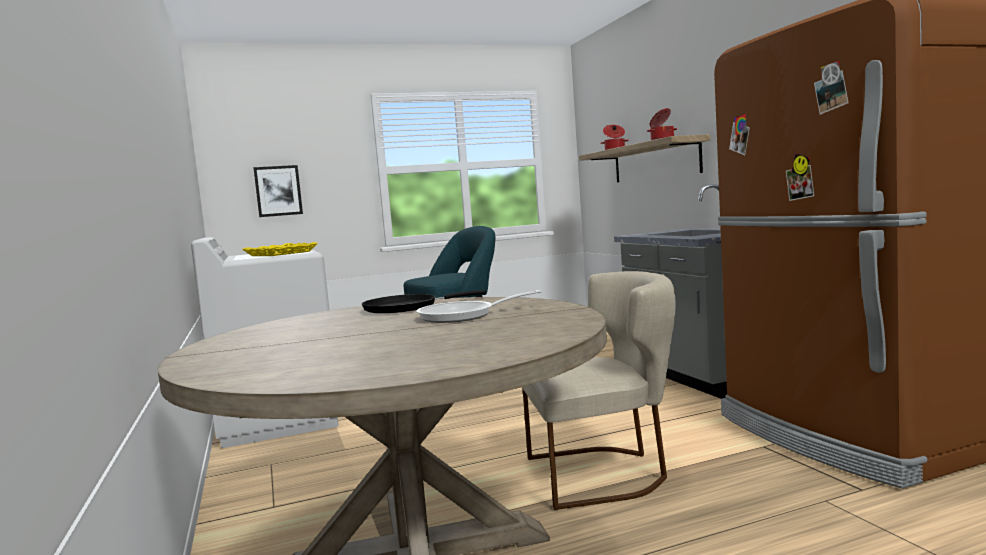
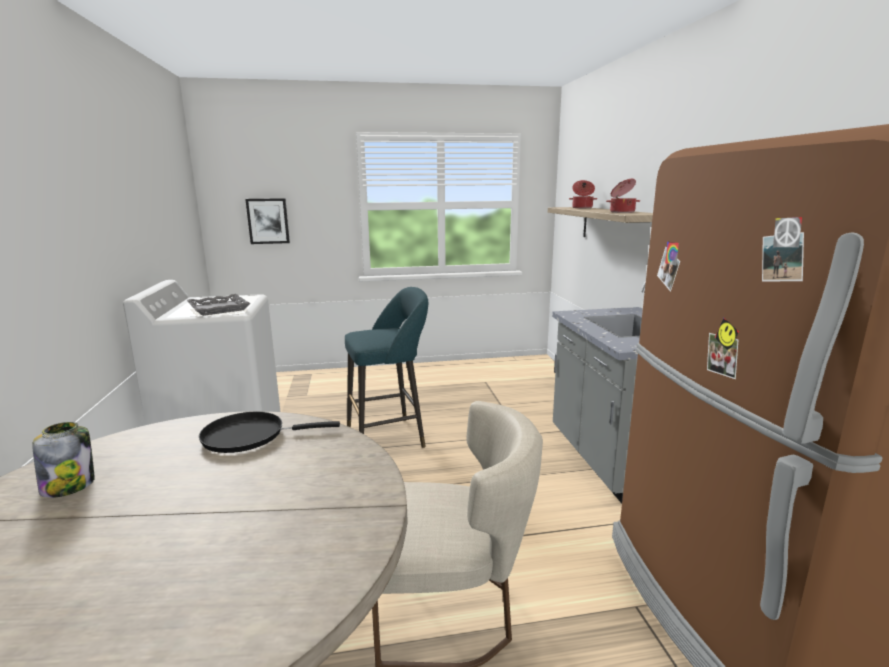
camera: 10 degrees right, 10 degrees up
yellow tray [242,242,318,256] -> grey tray [187,294,250,316]
frying pan [417,290,541,323] -> none
none -> jar [32,422,95,498]

